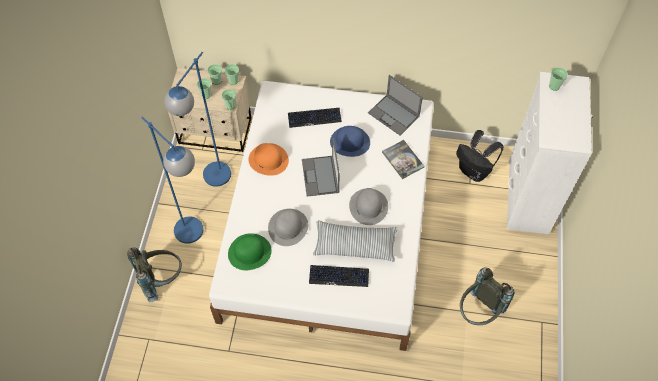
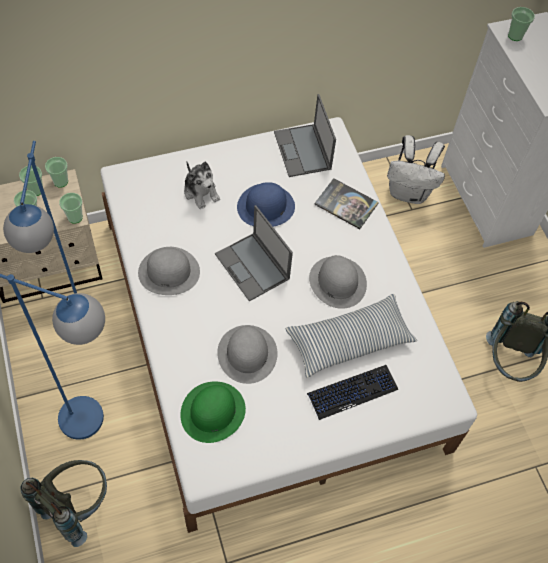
camera: 30 degrees left, 0 degrees up
orange hat [248,143,289,176] -> grey hat [138,247,200,295]
keyboard [288,108,342,128] -> plush toy [184,161,220,209]
laptop [368,75,423,135] -> laptop turned 60 degrees clockwise [274,94,336,177]
black backpack [456,130,504,182] -> white backpack [387,135,445,204]

